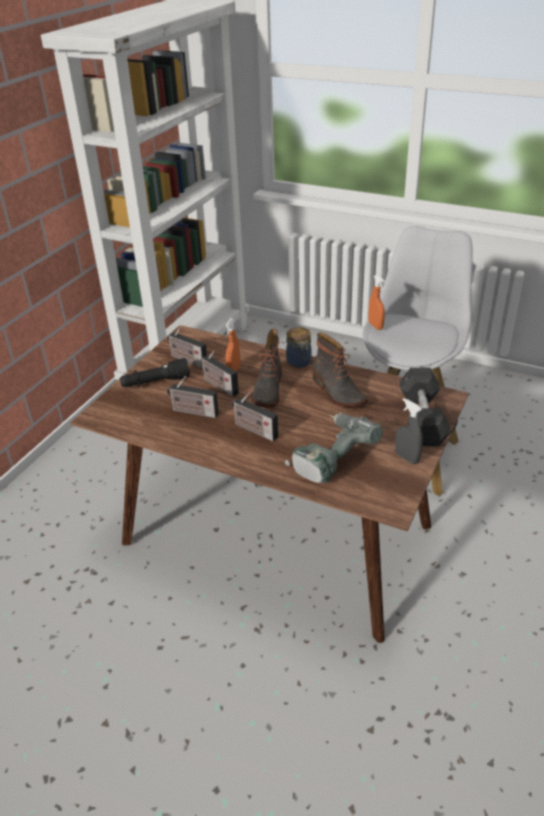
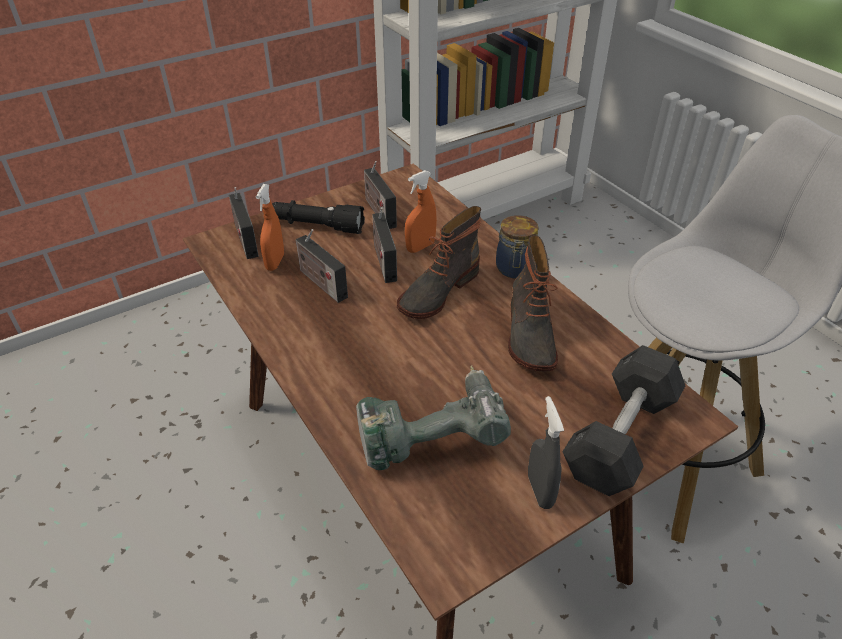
camera: 30 degrees right, 5 degrees up
radio [231,393,278,441] -> radio moved to [229,187,259,259]
orange spray bottle [368,274,385,330] -> orange spray bottle moved to [256,184,284,271]

